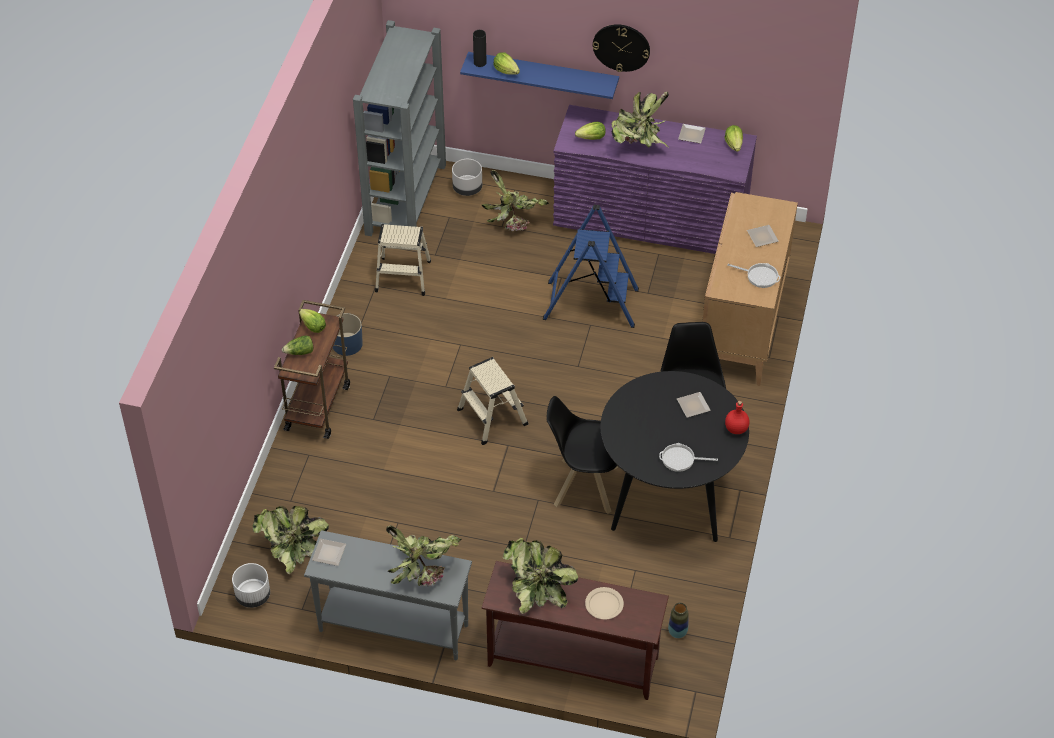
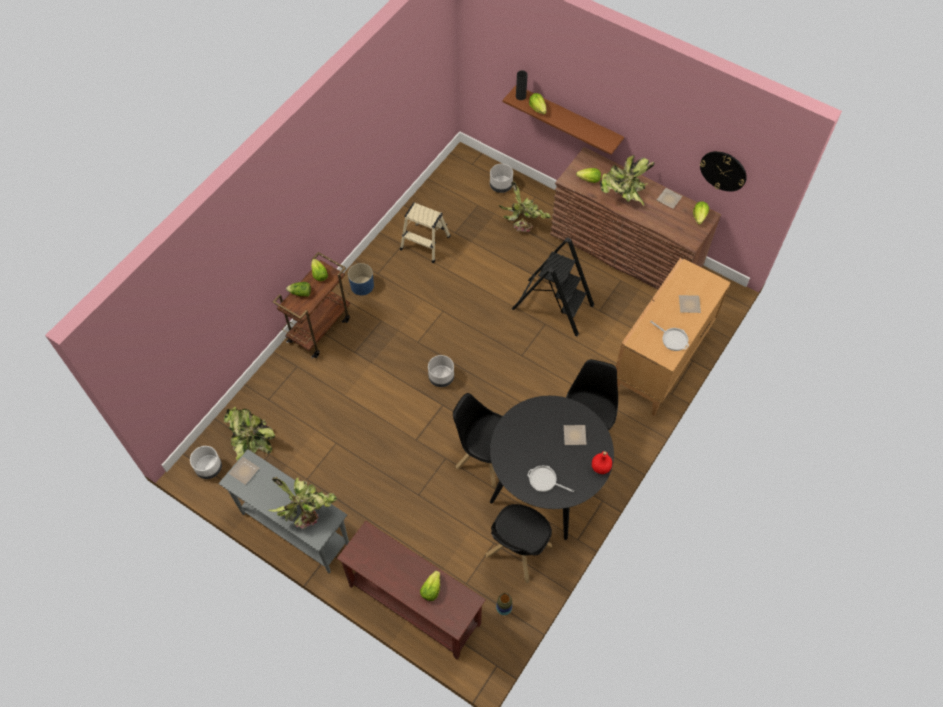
camera: 20 degrees right, 10 degrees up
grey bookcase [353,20,446,236] -> none
beige step ladder [457,357,529,445] -> grey planter [428,355,454,387]
blue shelf [460,52,619,99] -> brown shelf [502,85,624,155]
potted plant [503,538,578,614] -> none
blue step ladder [543,204,639,328] -> black step ladder [512,237,594,337]
purple dresser [553,105,757,254] -> brown dresser [550,147,721,290]
beige plate [585,587,624,620] -> lettuce [420,571,440,601]
wall clock [593,24,650,72] -> wall clock moved to [700,151,747,191]
none -> black chair [485,504,552,583]

